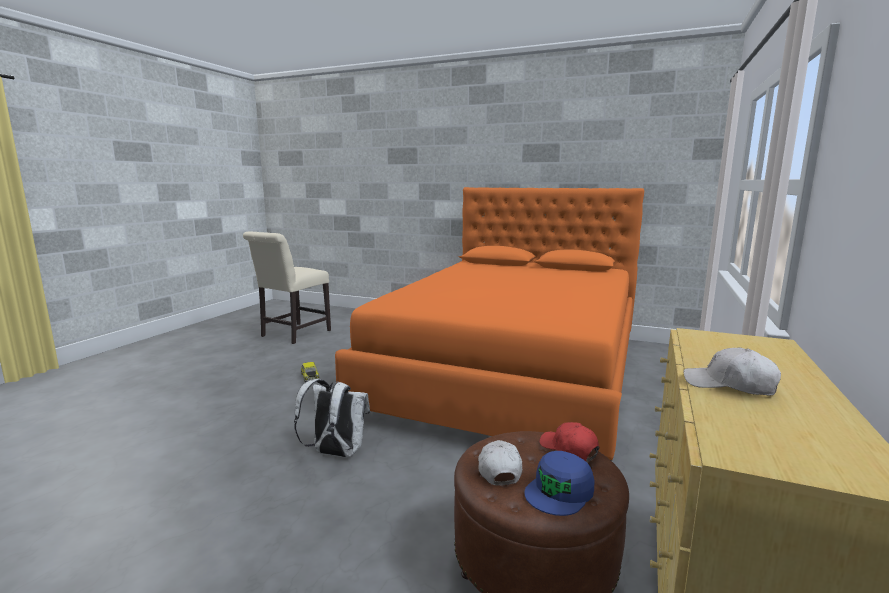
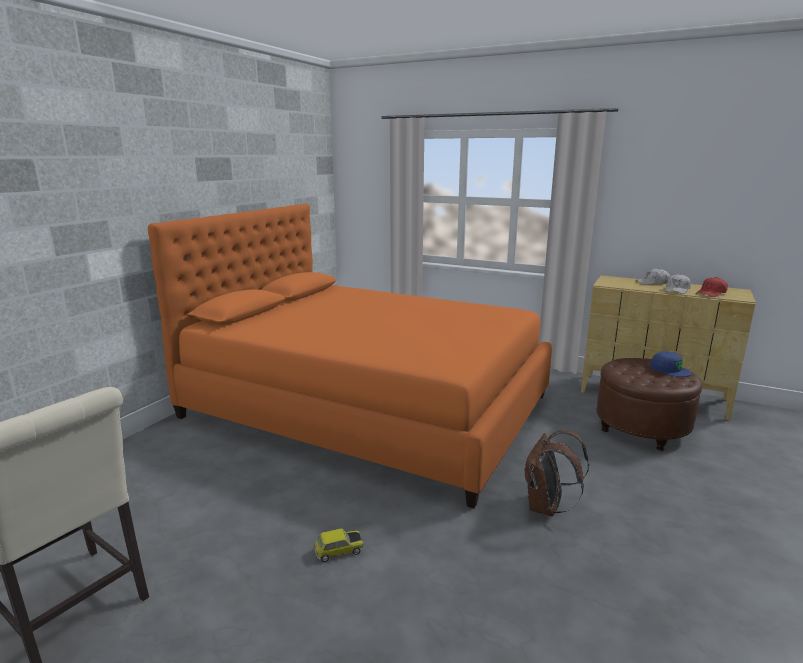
camera: 85 degrees left, 5 degrees up
white backpack [294,379,370,458] -> brown backpack [524,430,589,516]
white cap [478,440,522,486] -> white cap moved to [636,268,670,285]
red cap [539,422,599,462] -> red cap moved to [696,277,728,297]

